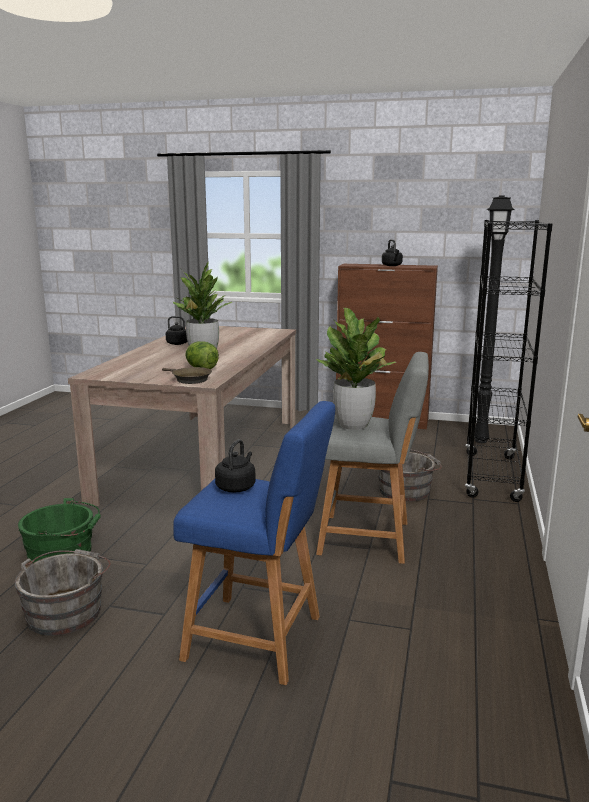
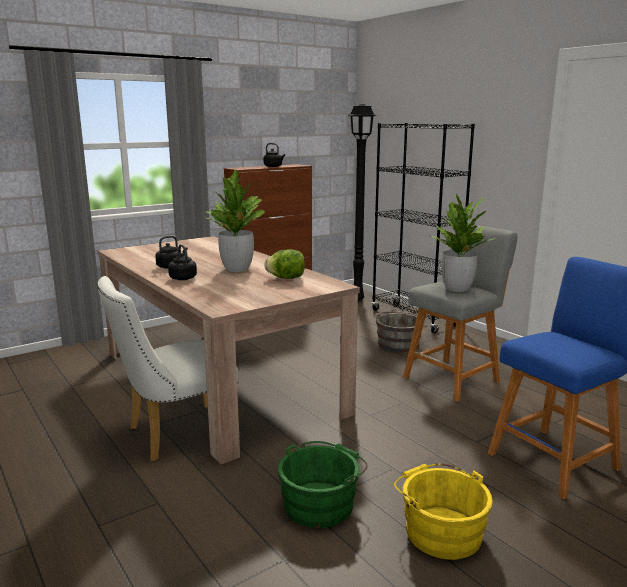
camera: 50 degrees left, 0 degrees up
grey bucket [15,549,111,636] -> yellow bucket [394,464,492,560]
brown frying pan [162,367,212,384] -> none
black kettle [215,439,256,492] -> black kettle moved to [168,244,197,280]
none -> white chair [97,276,240,461]

